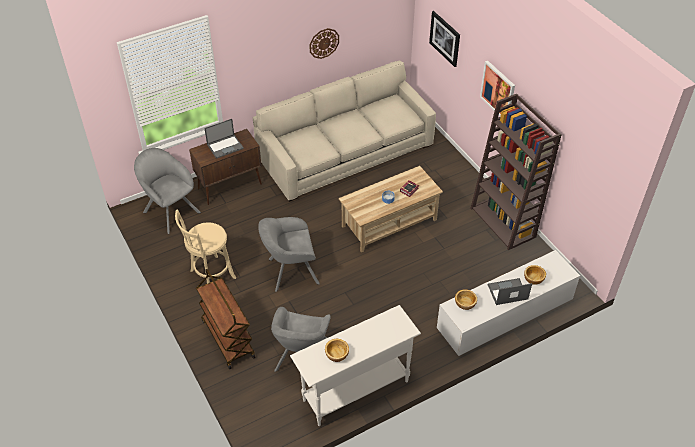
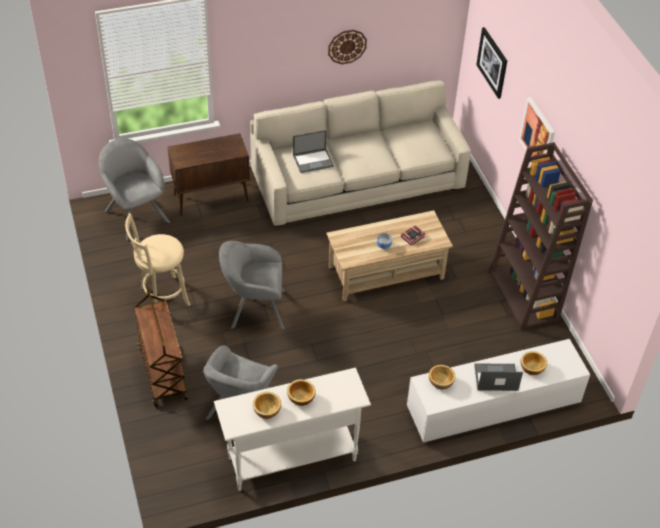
camera: 10 degrees right, 0 degrees up
laptop [204,119,244,159] -> laptop moved to [293,130,334,173]
none -> bowl [287,379,316,406]

